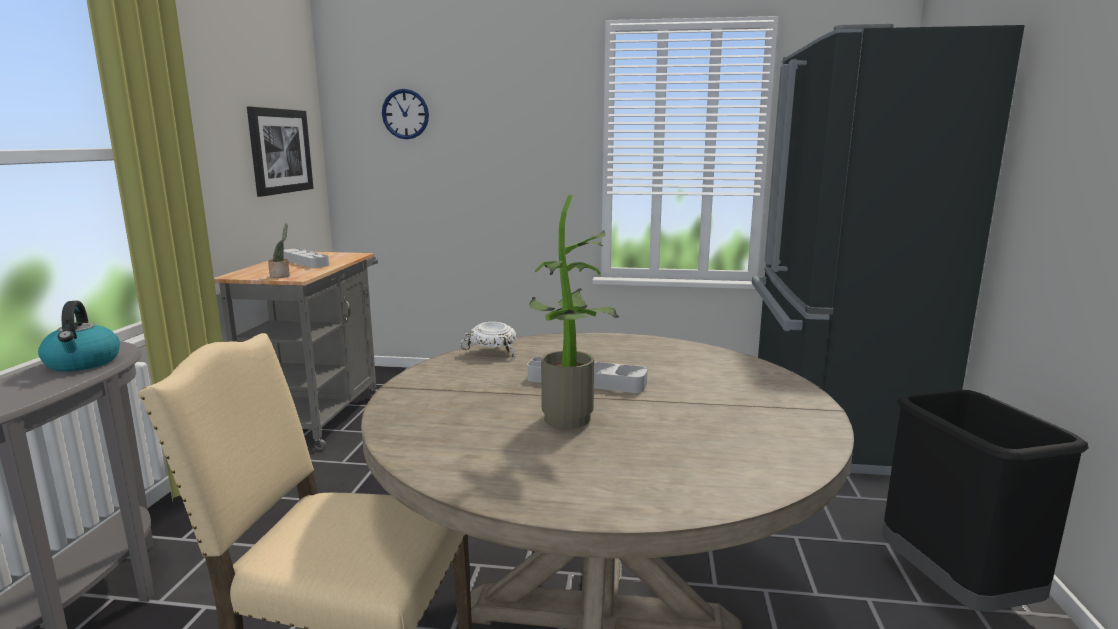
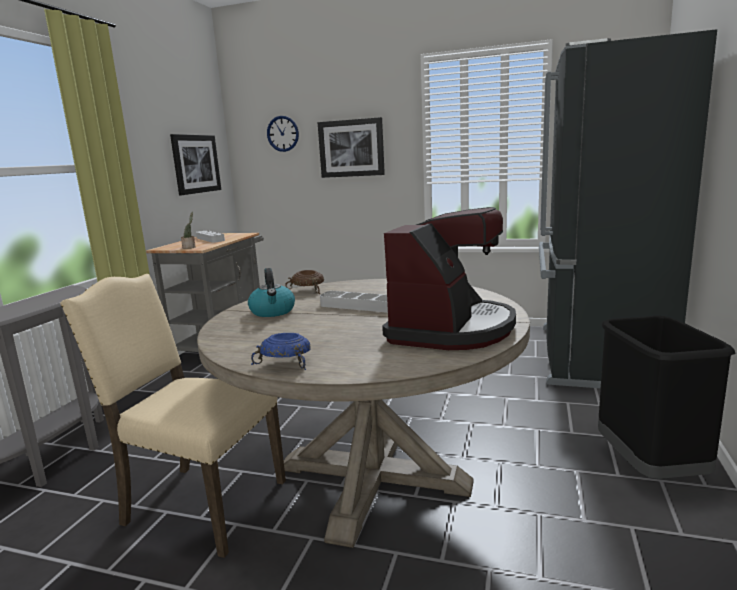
camera: 10 degrees right, 0 degrees up
kettle [38,301,120,371] -> kettle moved to [248,268,295,317]
white bowl [459,322,517,359] -> brown bowl [286,270,324,294]
potted plant [529,194,619,428] -> none
none -> blue bowl [251,333,311,370]
none -> picture [318,117,385,178]
none -> coffee machine [382,207,516,350]

